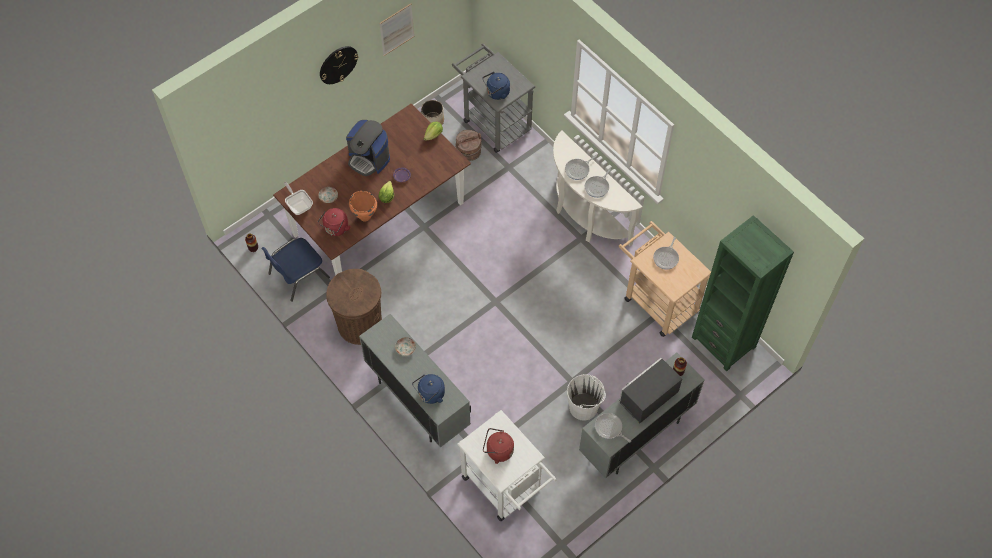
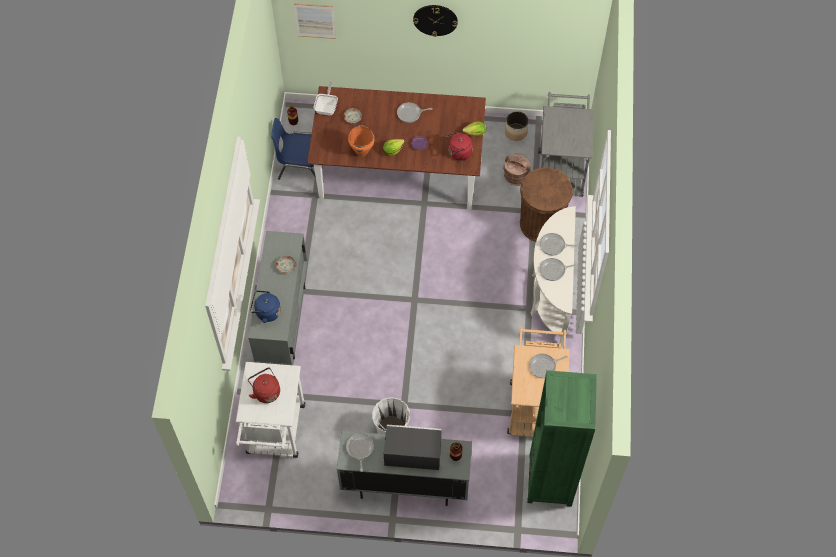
camera: 45 degrees right, 0 degrees up
red kettle [318,208,350,236] -> red kettle moved to [445,132,473,161]
brown trash can [326,269,382,345] -> brown trash can moved to [520,167,573,242]
coffee machine [346,120,390,176] -> frying pan [397,102,433,123]
picture [379,4,415,56] -> picture moved to [294,3,336,39]
blue kettle [482,72,510,100] -> none

